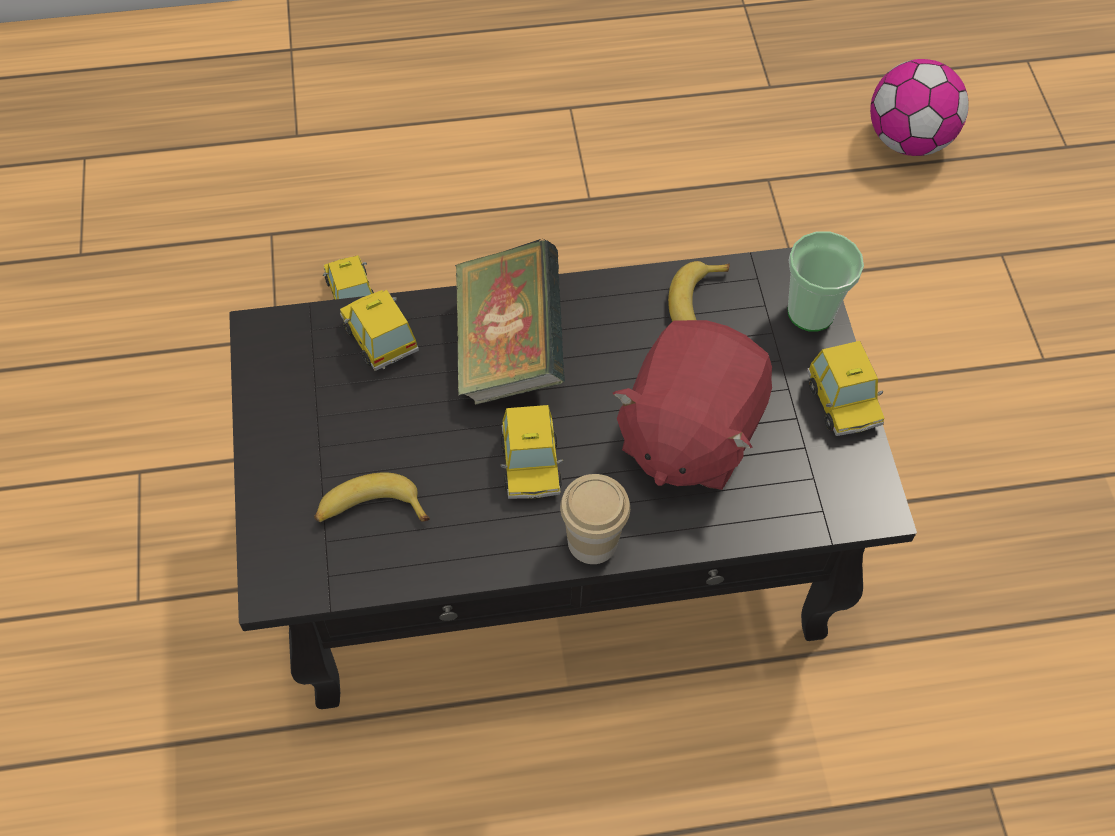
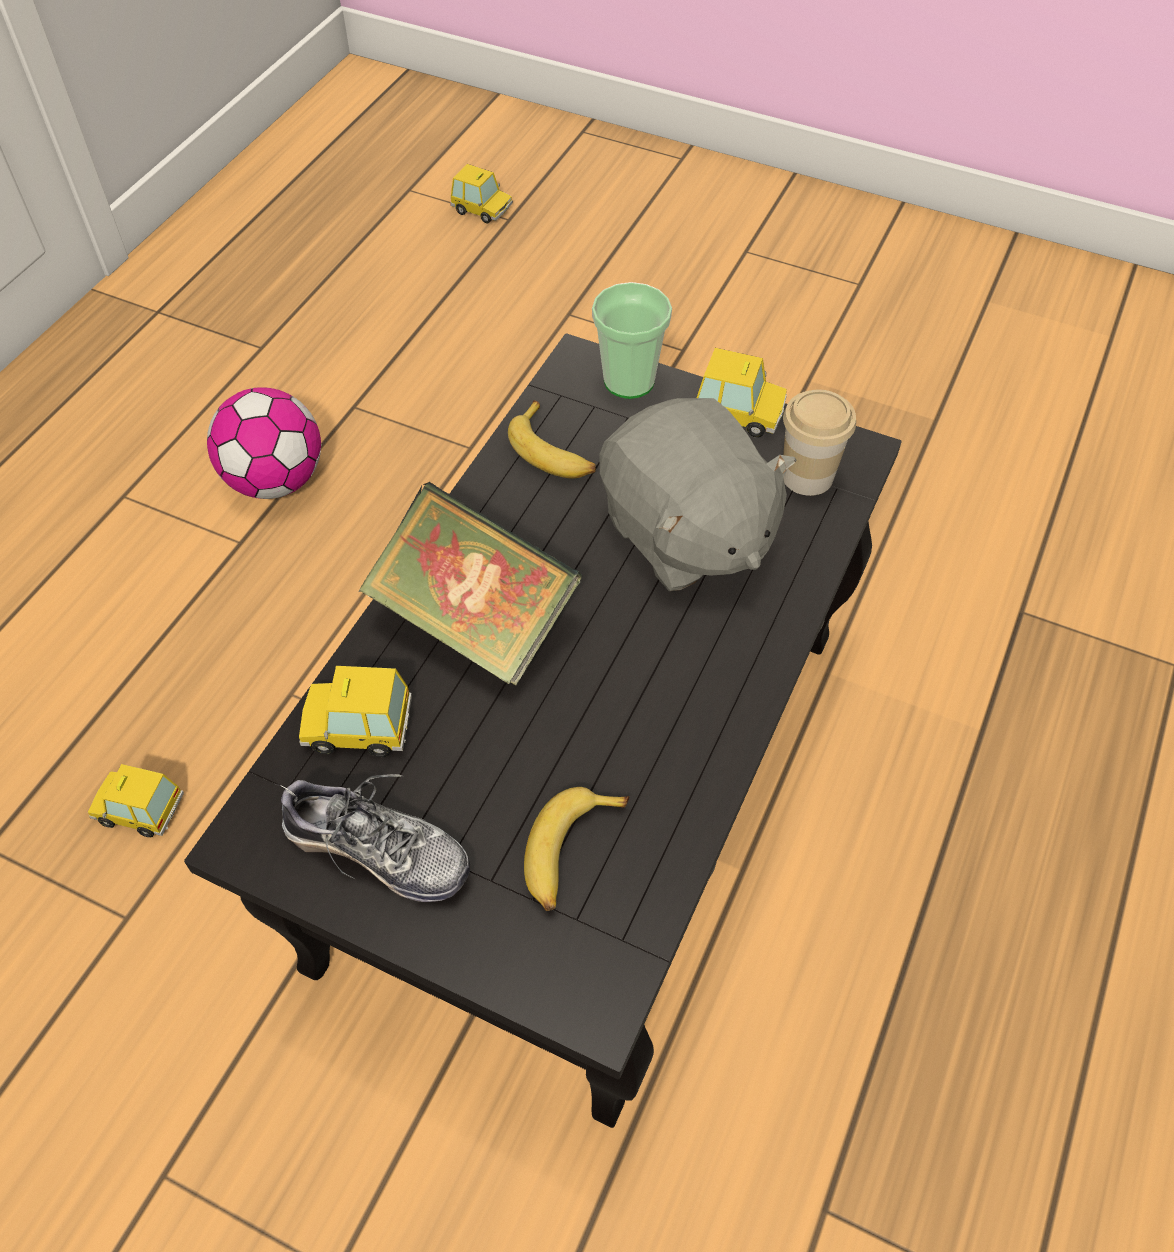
camera: 55 degrees left, 5 degrees down
toy car [500,405,563,499] -> toy car moved to [450,164,513,223]
cup [560,474,630,564] -> cup moved to [783,389,856,496]
red plush toy [613,320,772,490] -> grey plush toy [599,398,796,591]
football [870,59,969,156] -> football moved to [207,387,321,499]
none -> shoe [276,774,470,902]

